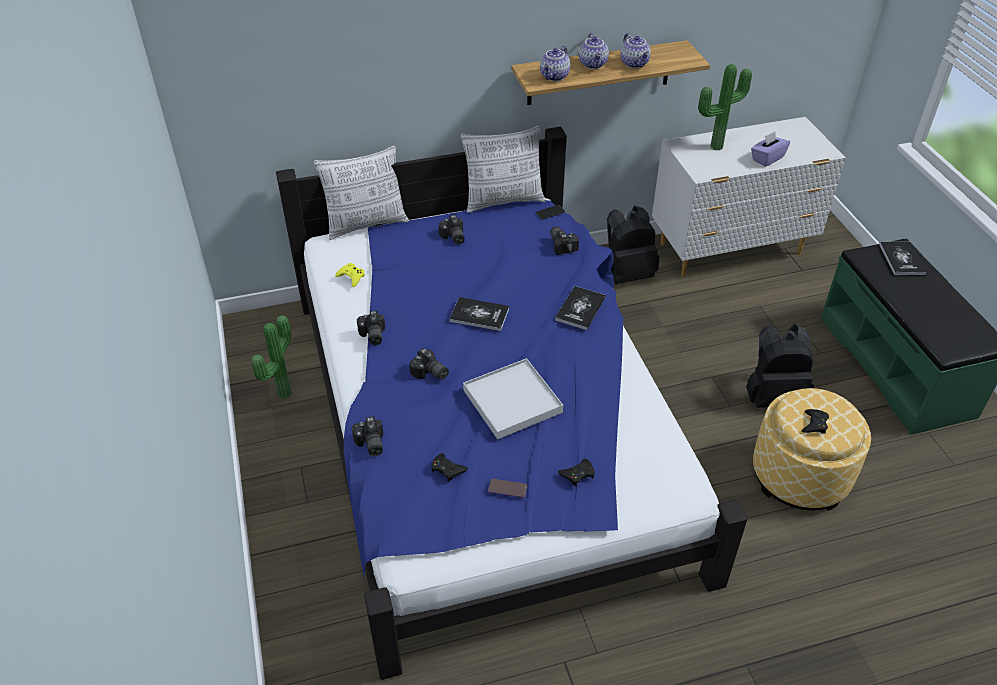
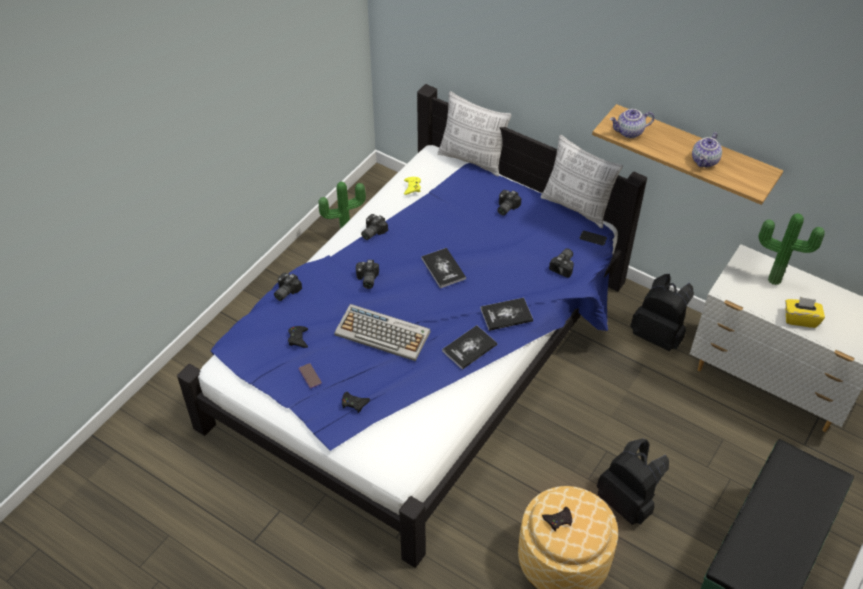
camera: 50 degrees right, 5 degrees up
white tray [463,358,563,439] -> keyboard [334,304,430,361]
teapot [579,33,609,69] -> none
purple tissue box [751,132,790,167] -> yellow tissue box [785,297,825,328]
book [879,242,926,275] -> book moved to [442,325,497,370]

